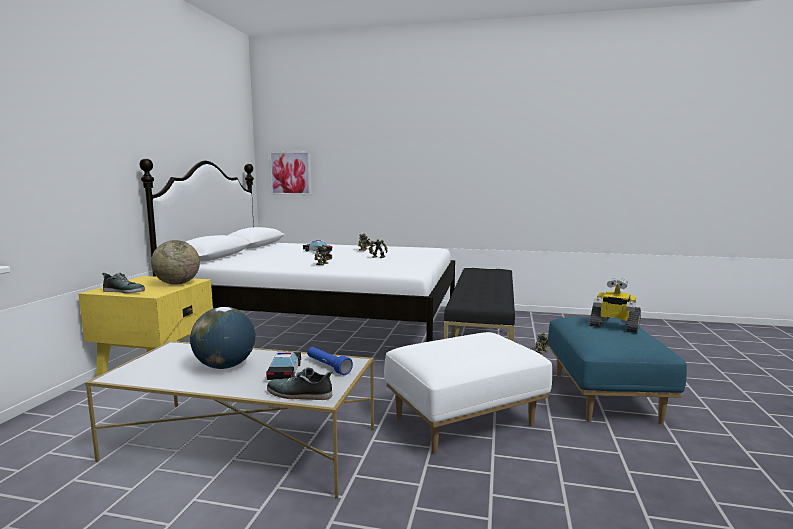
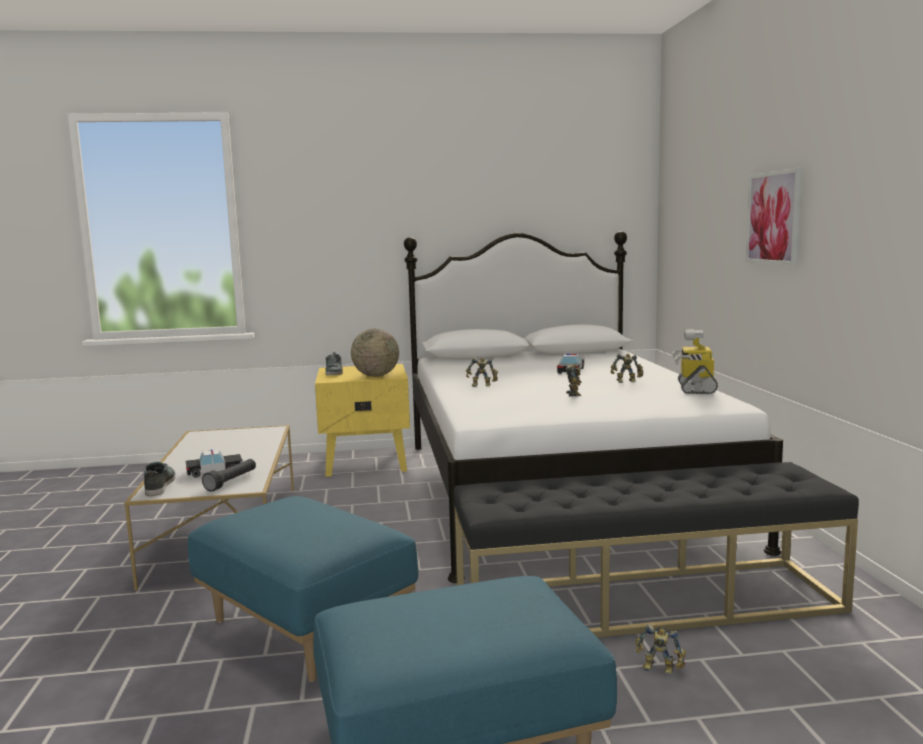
camera: 70 degrees right, 0 degrees up
globe [190,307,255,369] -> none
picture [269,151,311,195] -> picture moved to [746,168,802,266]
blue flashlight [307,347,353,375] -> black flashlight [202,459,256,492]
white ottoman [384,332,552,454] -> blue ottoman [188,496,419,682]
toy robot [590,278,641,333] -> toy robot moved to [672,329,718,394]

